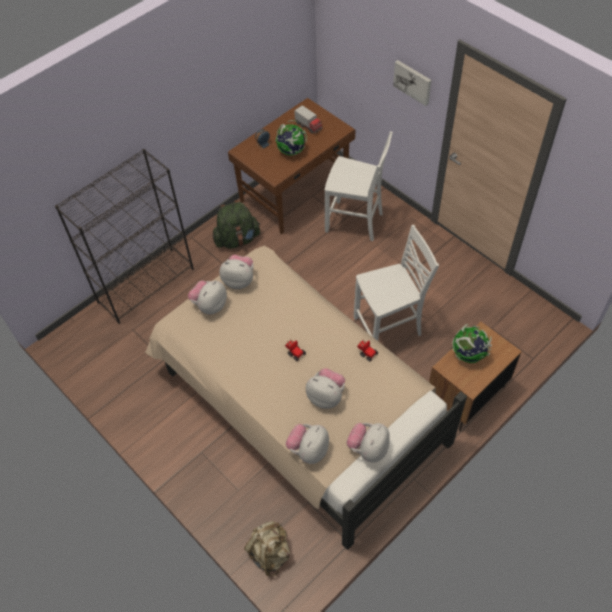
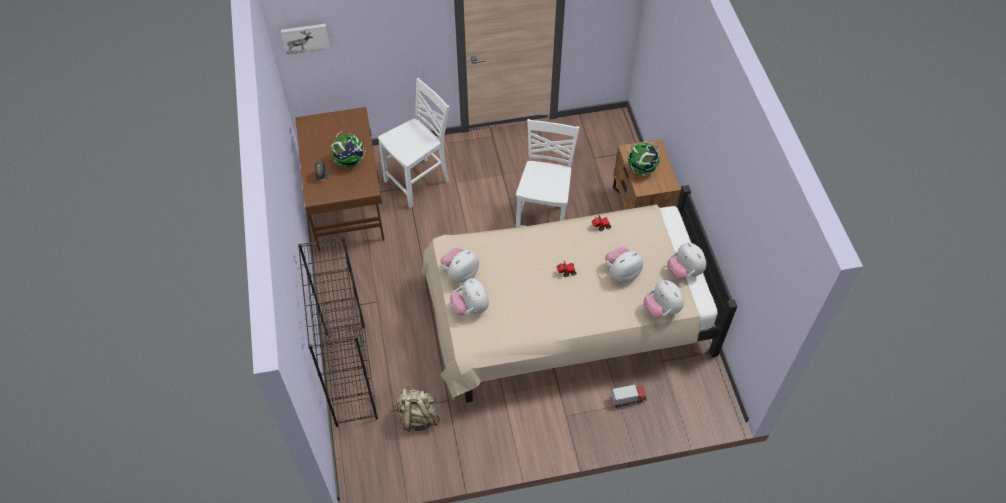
camera: 60 degrees left, 0 degrees up
green backpack [213,200,260,249] -> none
beige backpack [244,521,290,577] -> beige backpack moved to [396,386,440,432]
toy truck [294,105,323,134] -> toy truck moved to [611,385,647,407]
picture [393,60,431,106] -> picture moved to [281,24,330,55]

